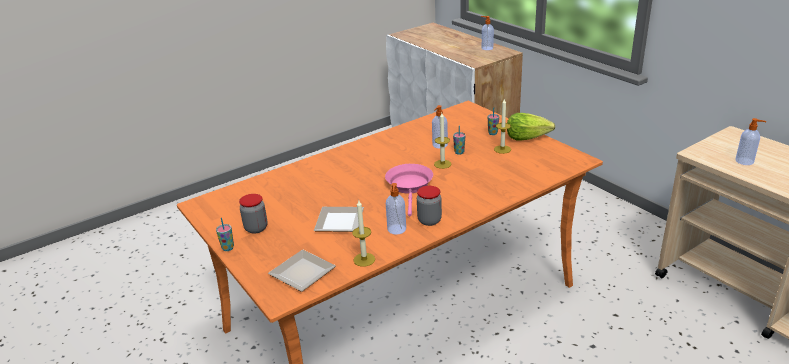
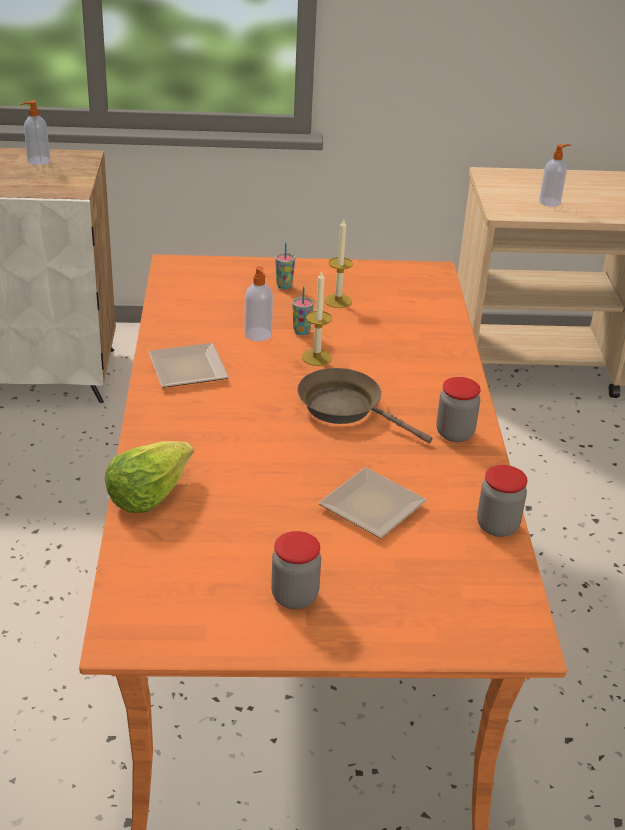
camera: 60 degrees left, 5 degrees up
cup [216,218,234,251] -> none
plate [268,250,336,292] -> plate moved to [148,343,229,388]
candle [352,199,375,267] -> jar [477,465,527,537]
pink frying pan [385,164,433,217] -> brown frying pan [297,368,432,443]
soap dispenser [386,183,406,235] -> none
lettuce [507,113,555,141] -> lettuce moved to [105,441,194,513]

